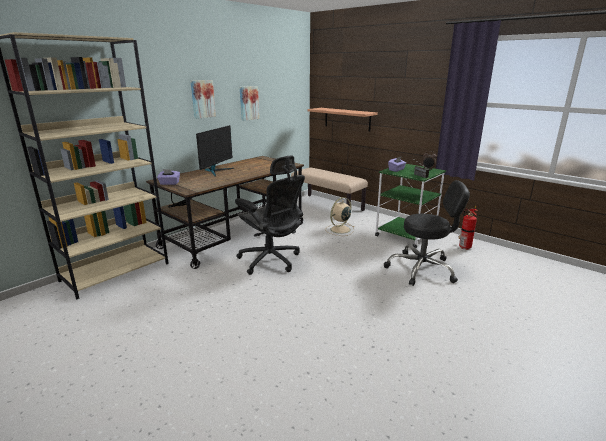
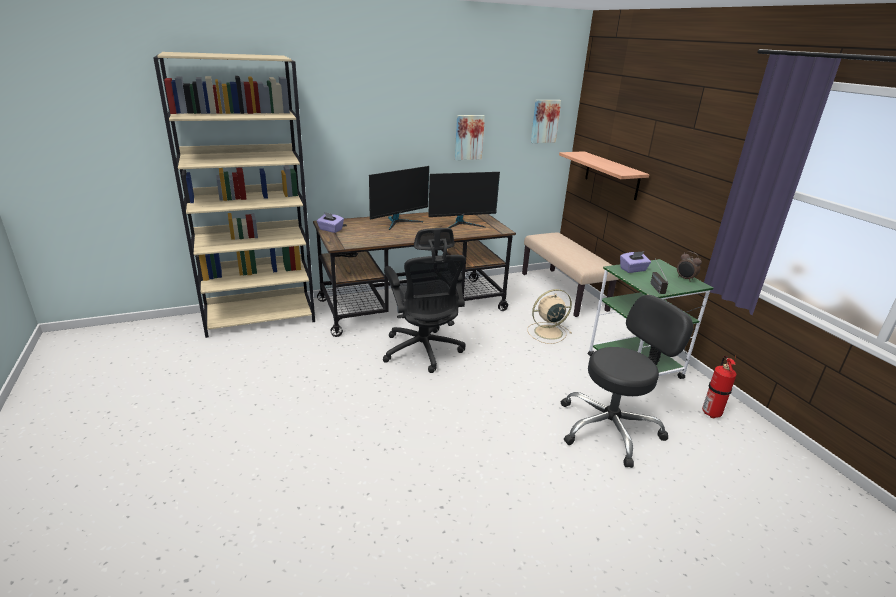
camera: 25 degrees right, 5 degrees up
picture [191,80,216,119] -> picture moved to [531,100,561,143]
black office chair [384,180,470,286] -> black office chair turned 60 degrees counterclockwise [561,295,693,468]
none -> monitor [428,172,500,228]

